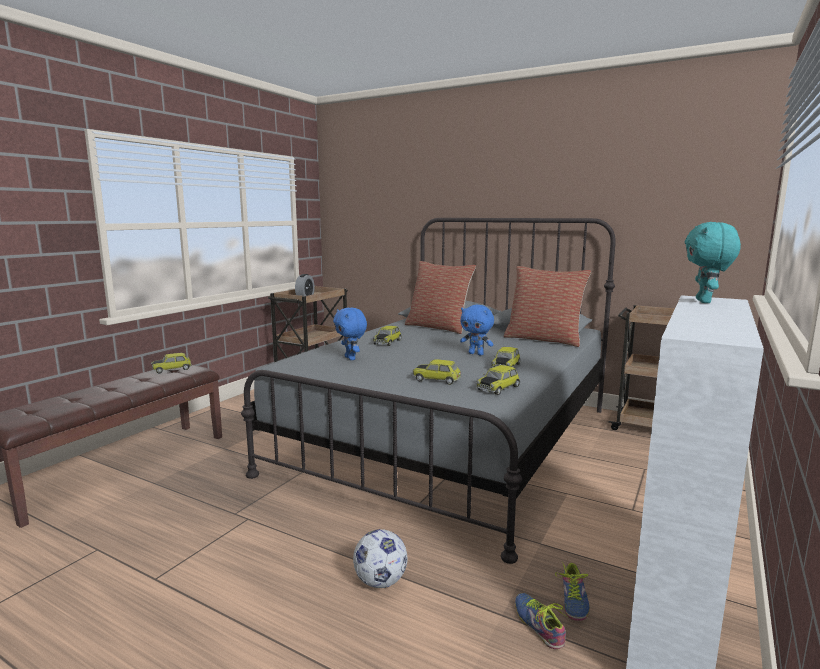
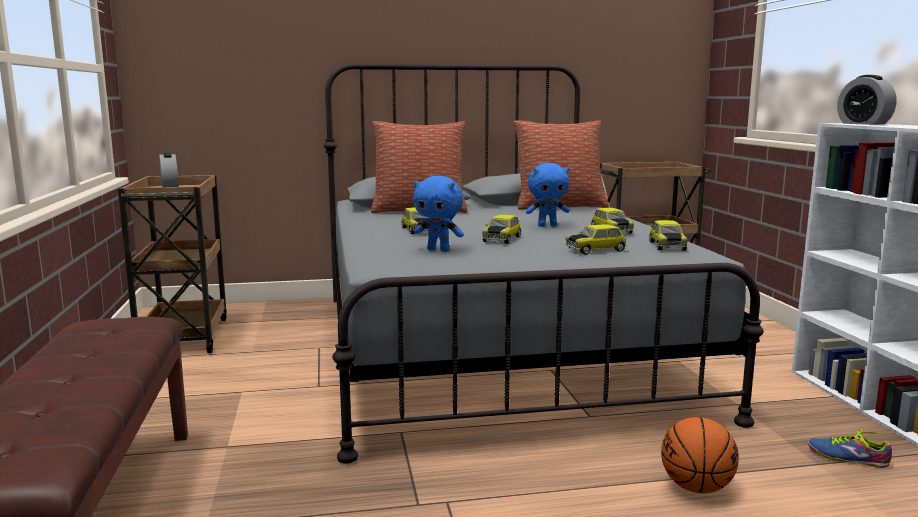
camera: 40 degrees left, 0 degrees up
toy car [151,353,192,373] -> toy car moved to [483,215,521,244]
football [353,529,407,588] -> basketball [661,417,739,493]
shoe [555,562,590,621] -> none
turquoise plush toy [685,222,741,303] -> alarm clock [837,75,897,125]

